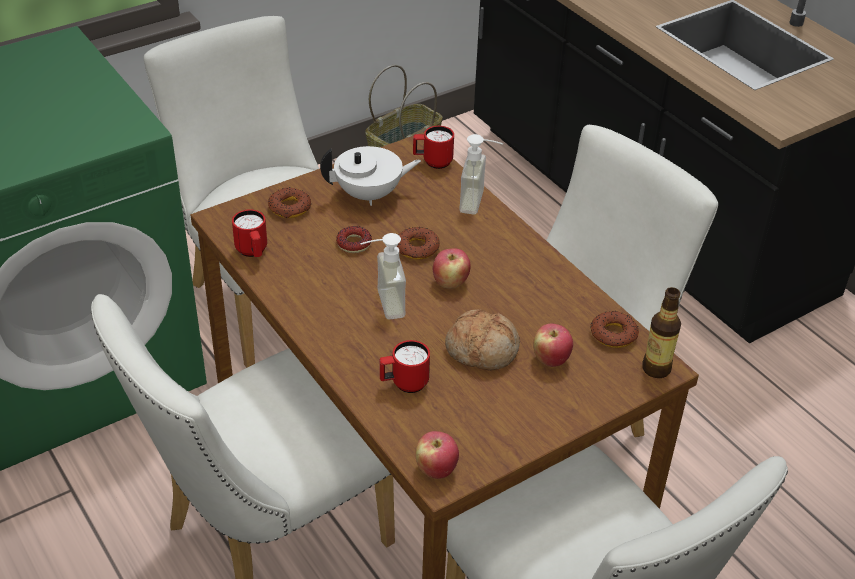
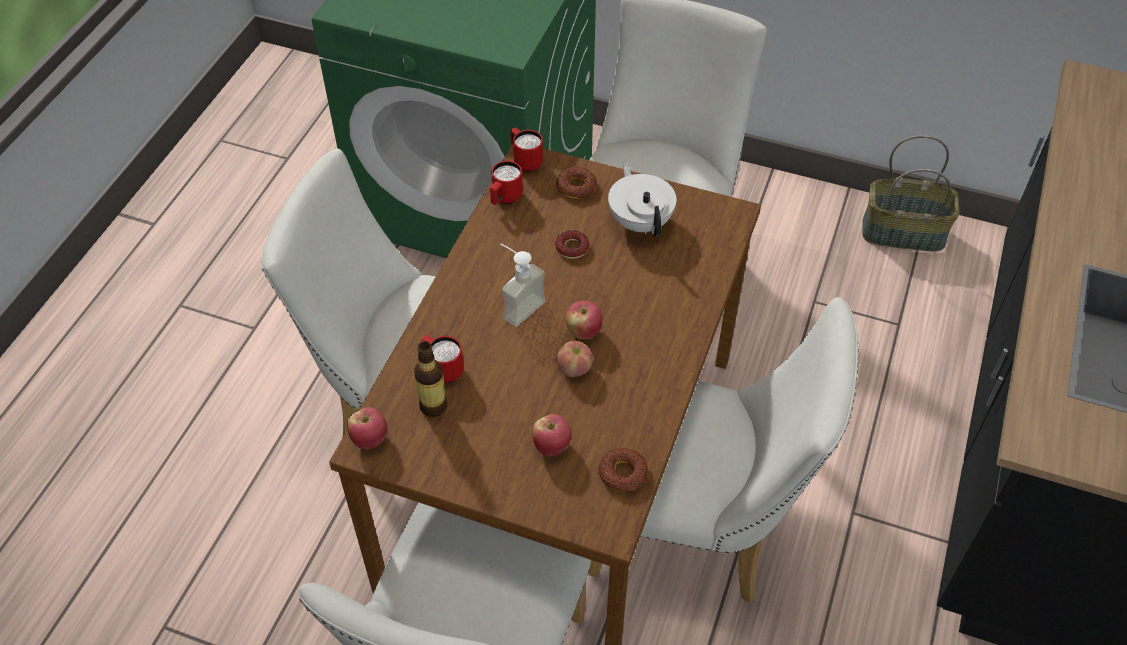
camera: 55 degrees right, 10 degrees up
white teapot [320,146,421,206] -> white teapot turned 150 degrees counterclockwise [608,162,677,237]
donut [396,227,440,259] -> none
red mug [413,126,454,169] -> red mug moved to [511,128,543,172]
bread [445,309,520,371] -> none
soap dispenser [459,134,504,215] -> none
bottle [642,287,681,378] -> bottle moved to [414,341,448,417]
none -> apple [557,341,593,377]

